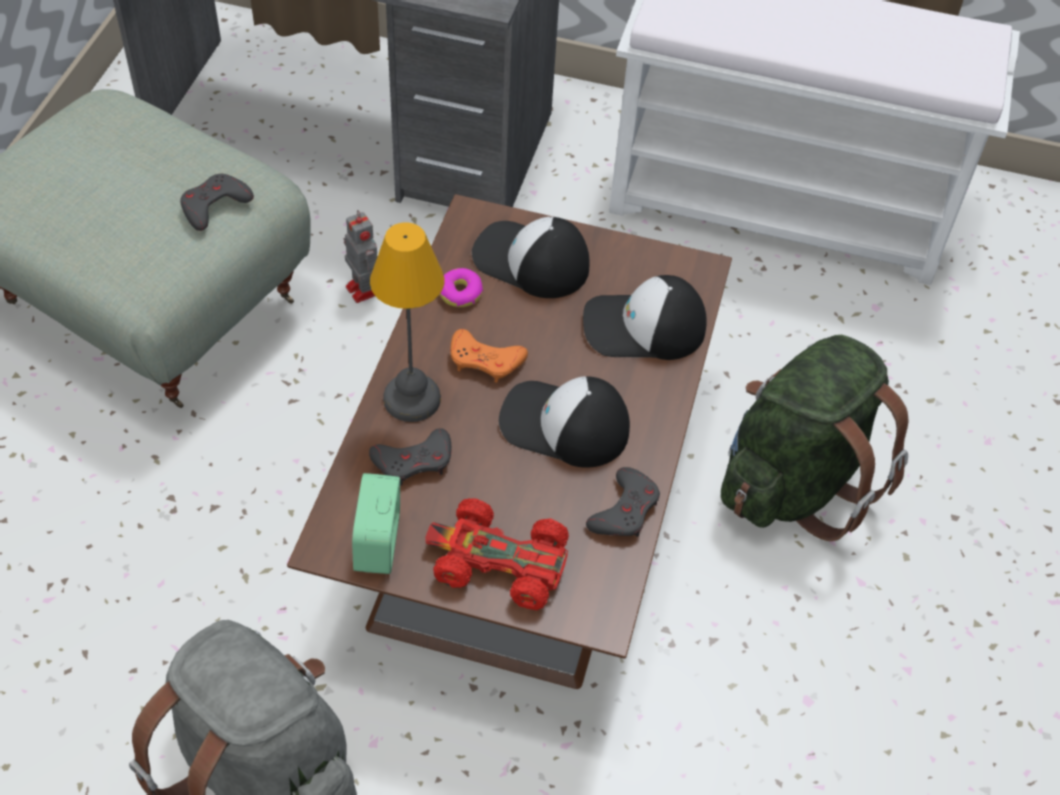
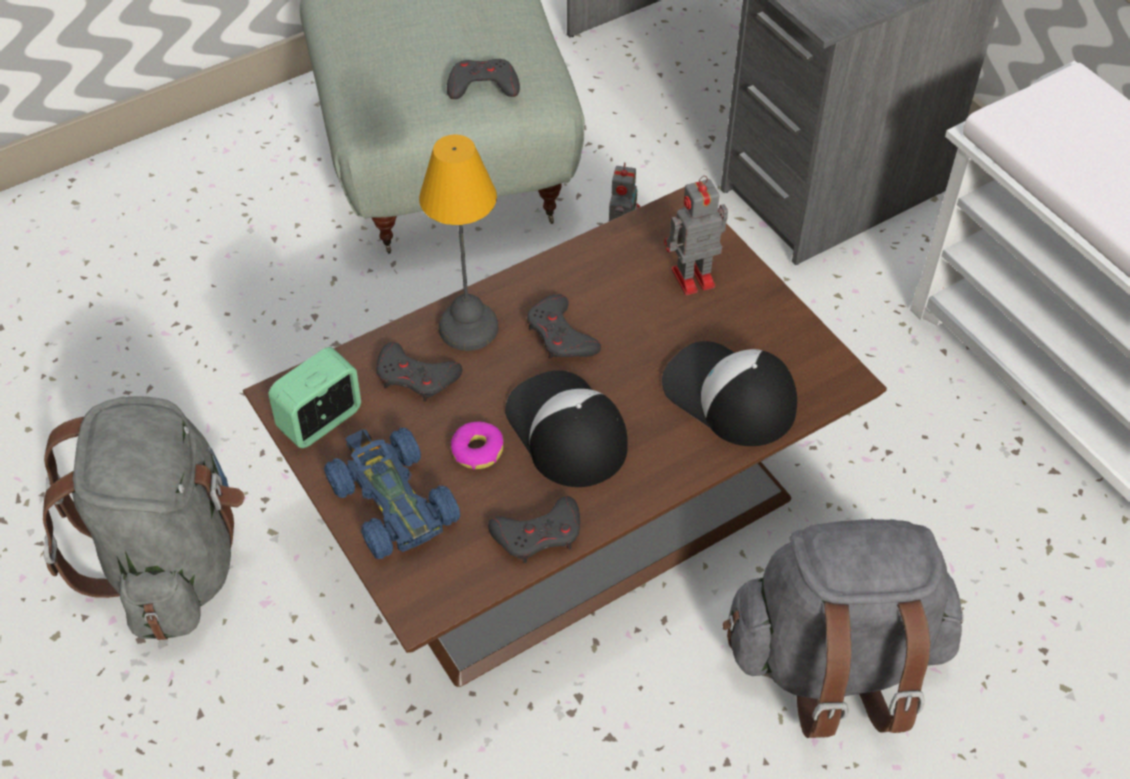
camera: 45 degrees right, 0 degrees up
red toy car [425,498,569,610] -> blue toy car [324,427,460,559]
donut [440,268,483,307] -> donut moved to [451,422,503,469]
orange game controller [450,329,528,382] -> grey game controller [527,294,601,359]
cap [472,217,590,298] -> toy robot [664,175,728,295]
green backpack [721,335,909,541] -> grey backpack [722,519,964,738]

